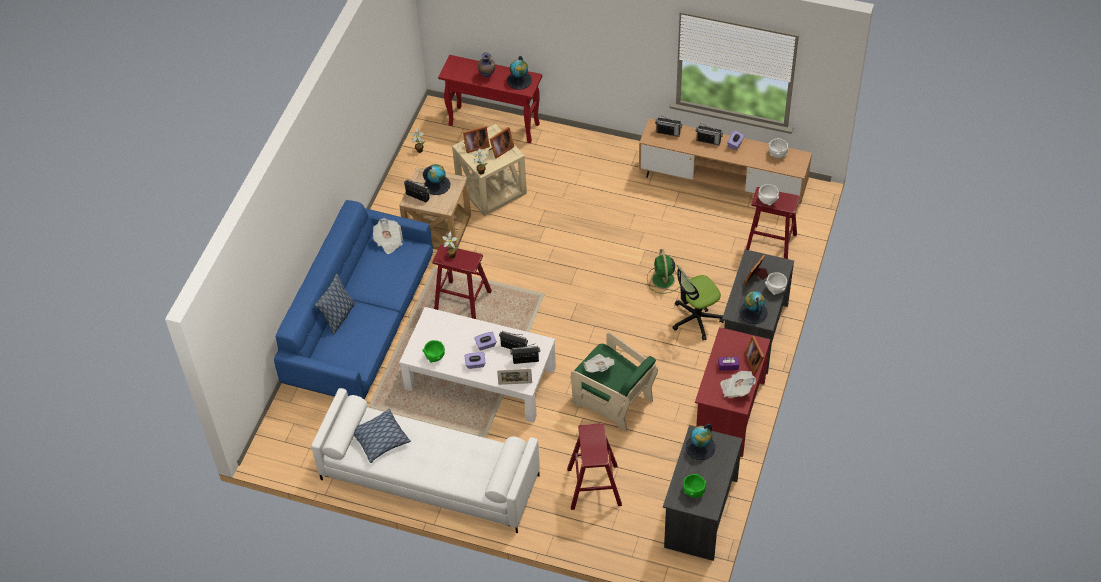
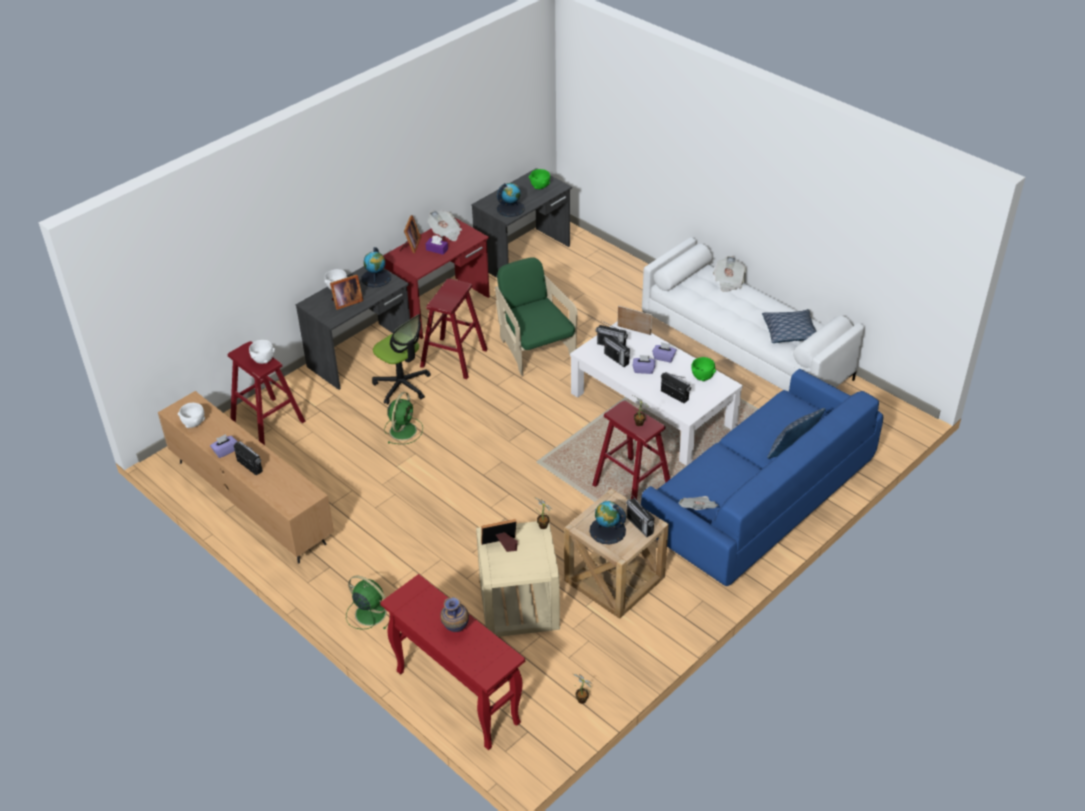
camera: 155 degrees left, 10 degrees down
picture frame [463,126,490,153] -> none
globe [507,56,532,89] -> none
red stool [567,423,622,510] -> red stool moved to [420,279,488,379]
newspaper [583,354,614,373] -> newspaper moved to [713,256,747,292]
radio [655,115,682,137] -> radio moved to [661,372,691,403]
office chair [672,265,724,340] -> office chair turned 45 degrees clockwise [372,314,431,404]
none -> green fan [346,576,389,629]

